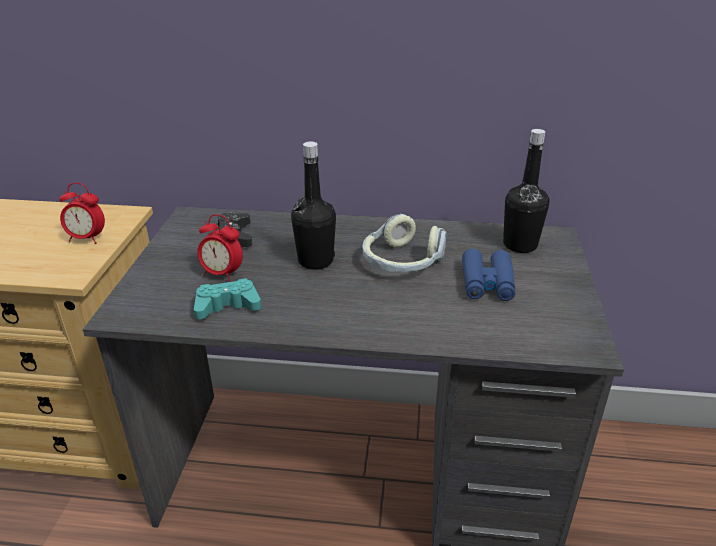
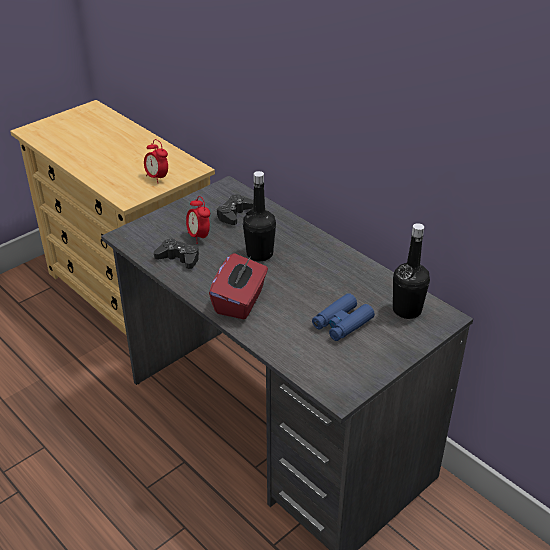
camera: 40 degrees right, 5 degrees up
turquoise game controller [194,278,261,319] -> black game controller [154,238,199,269]
headphones [362,214,447,272] -> none
none -> red tissue box [209,253,268,319]

